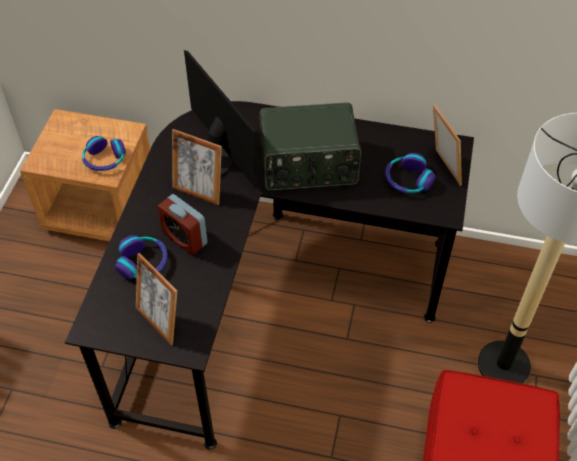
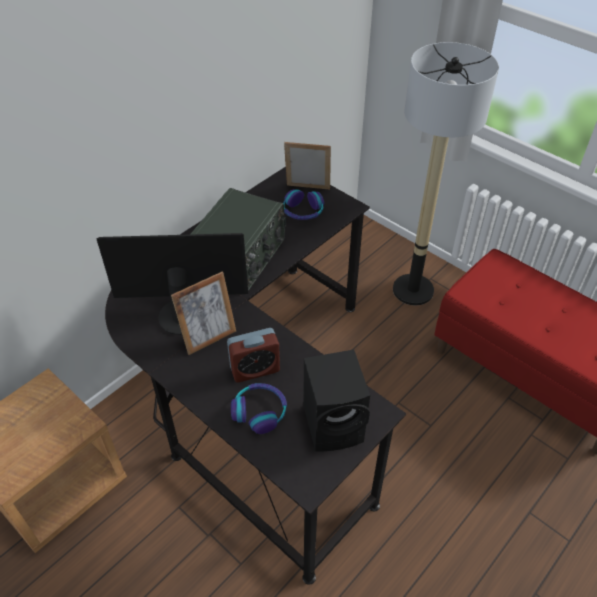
camera: 60 degrees left, 5 degrees down
headphones [82,136,126,171] -> none
picture frame [136,253,177,345] -> black speaker [303,350,370,452]

